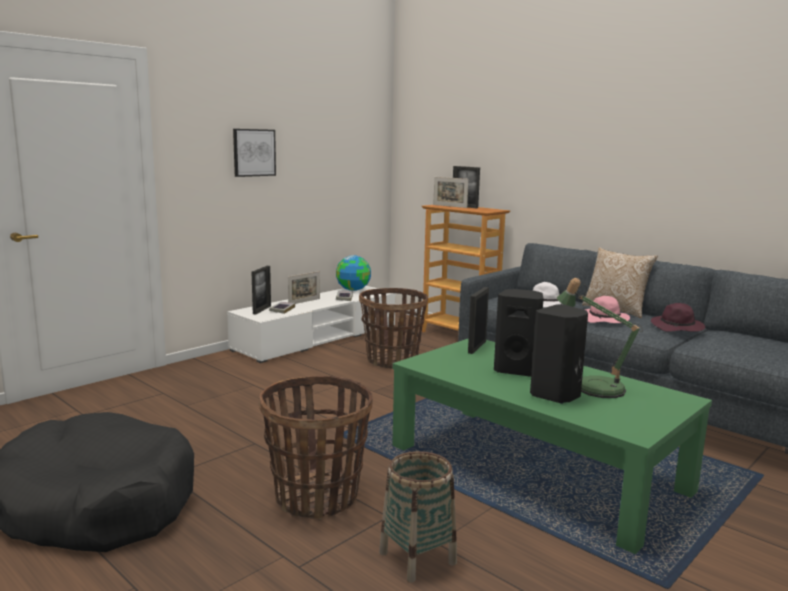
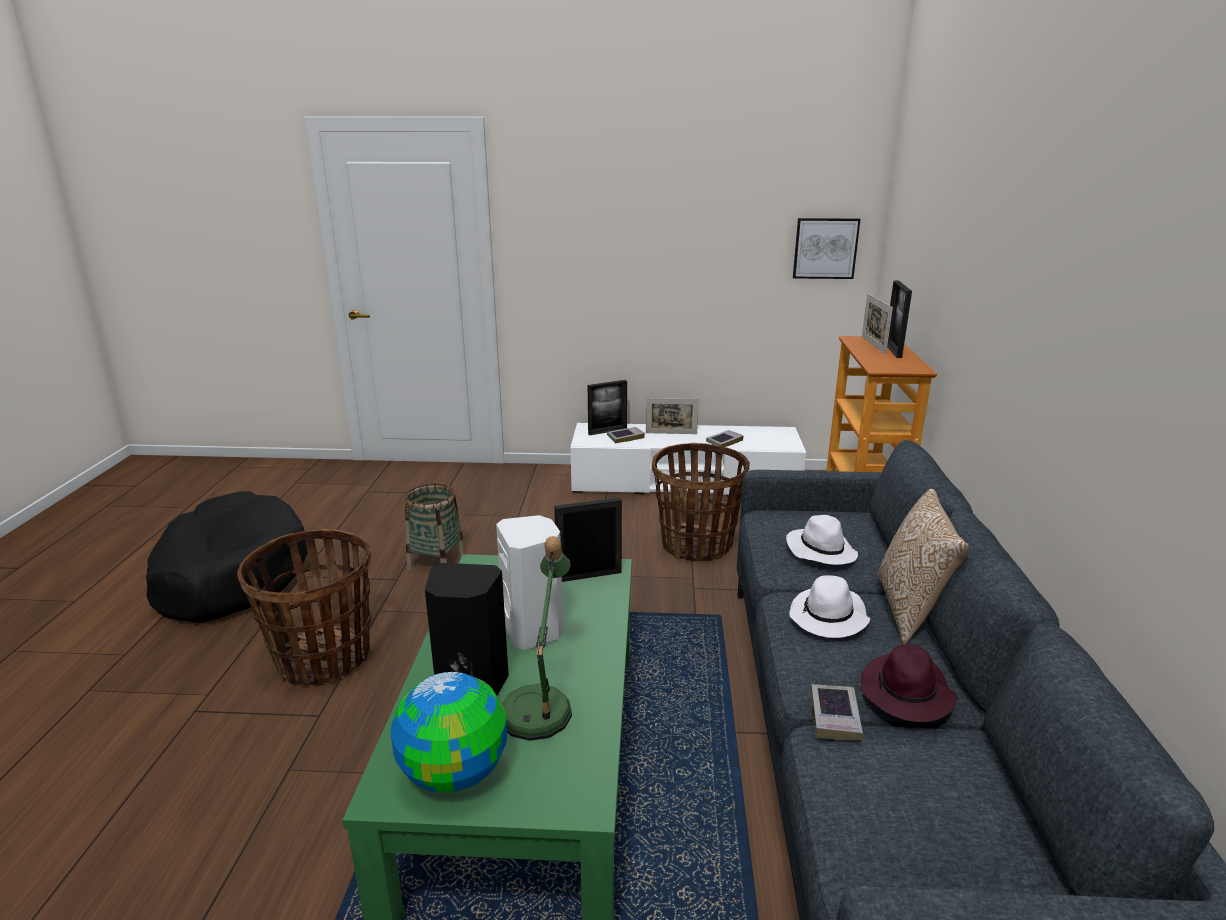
camera: 50 degrees right, 10 degrees up
picture [233,129,276,177] -> picture moved to [793,218,861,279]
globe [336,255,371,291] -> globe moved to [391,672,507,792]
basket [379,451,457,583] -> basket moved to [405,483,465,570]
black speaker [494,289,544,377] -> white speaker [496,515,563,650]
pink hat [585,296,630,323] -> white hat [789,575,870,638]
none -> book [811,684,863,740]

